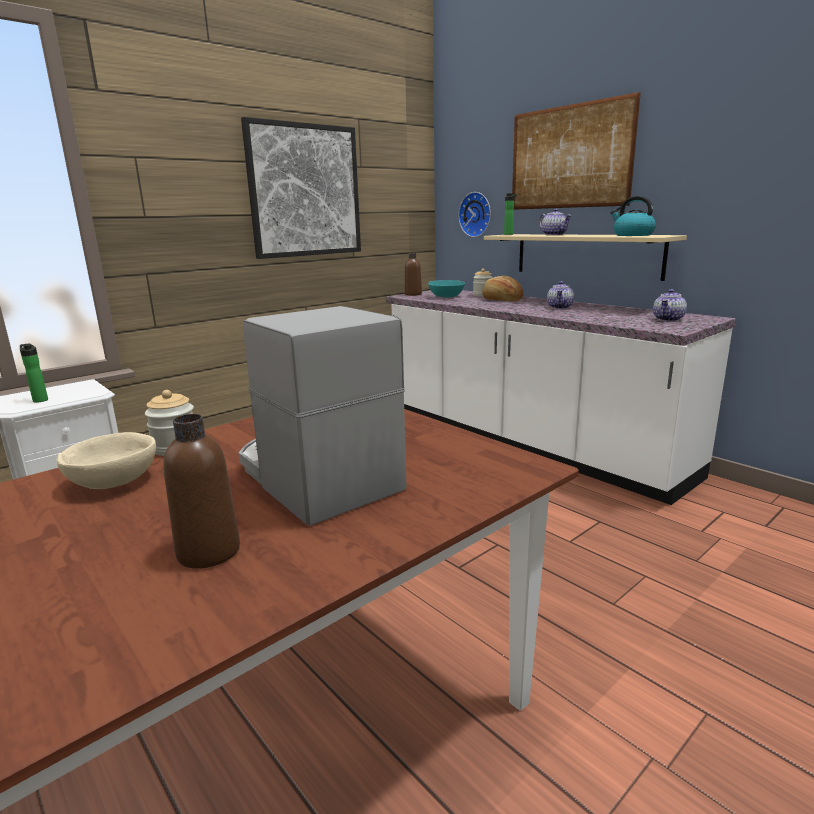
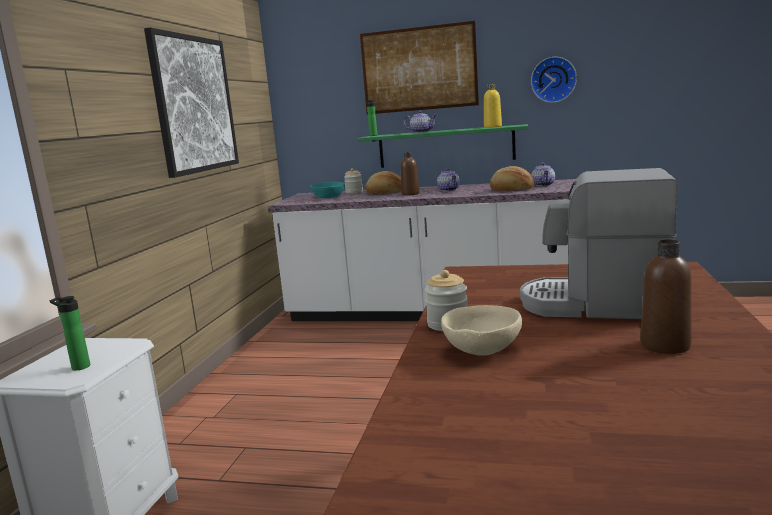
camera: 35 degrees left, 5 degrees down
brown bottle [405,253,422,296] -> brown bottle moved to [401,152,419,196]
wall clock [458,192,491,237] -> wall clock moved to [531,57,577,103]
beige shelf [484,234,687,281] -> green shelf [357,124,528,168]
kettle [610,196,656,236] -> yellow bottle [484,84,502,128]
none -> bread [490,166,534,191]

